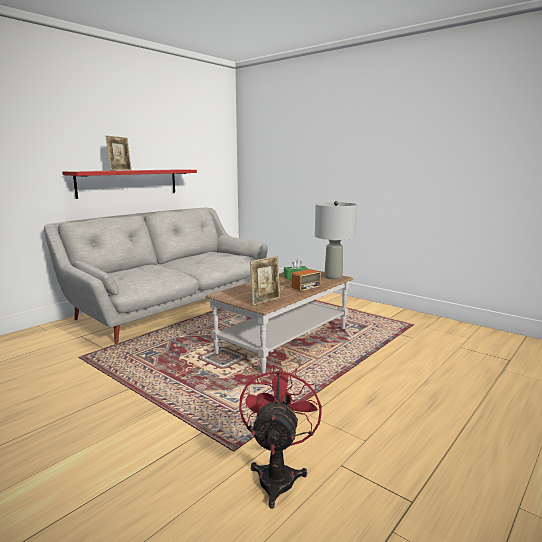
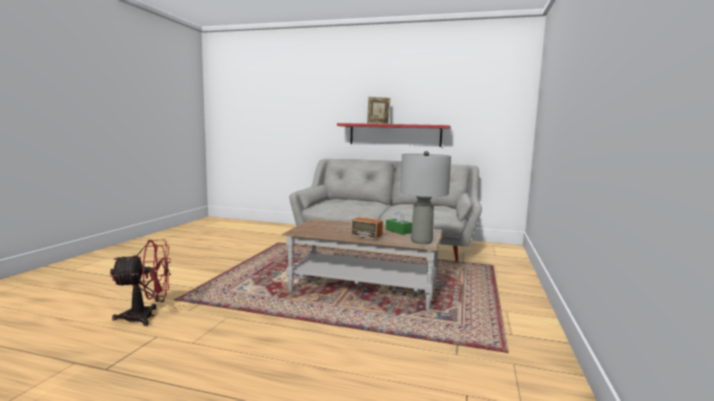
camera: 65 degrees right, 5 degrees down
picture frame [250,256,280,306] -> none

